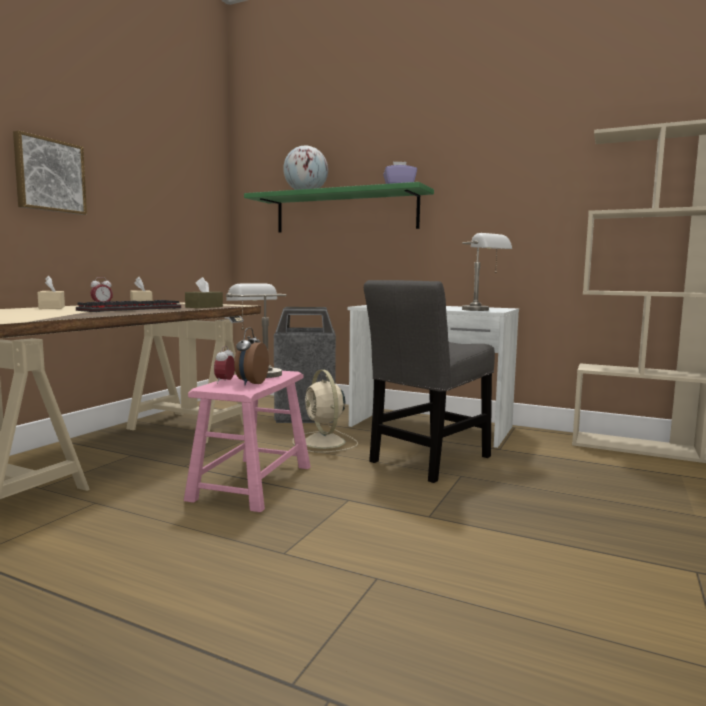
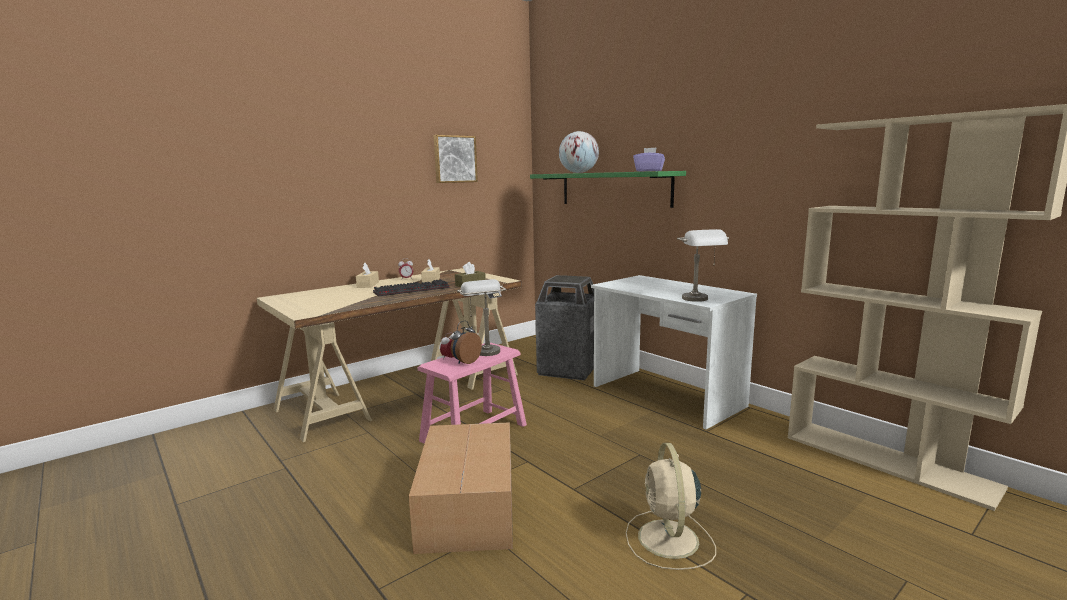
camera: 25 degrees right, 5 degrees up
picture [13,131,87,215] -> picture moved to [434,135,478,183]
beige fan [293,370,358,452] -> beige fan moved to [626,443,716,570]
grey chair [364,280,495,483] -> none
none -> cardboard box [409,422,513,554]

